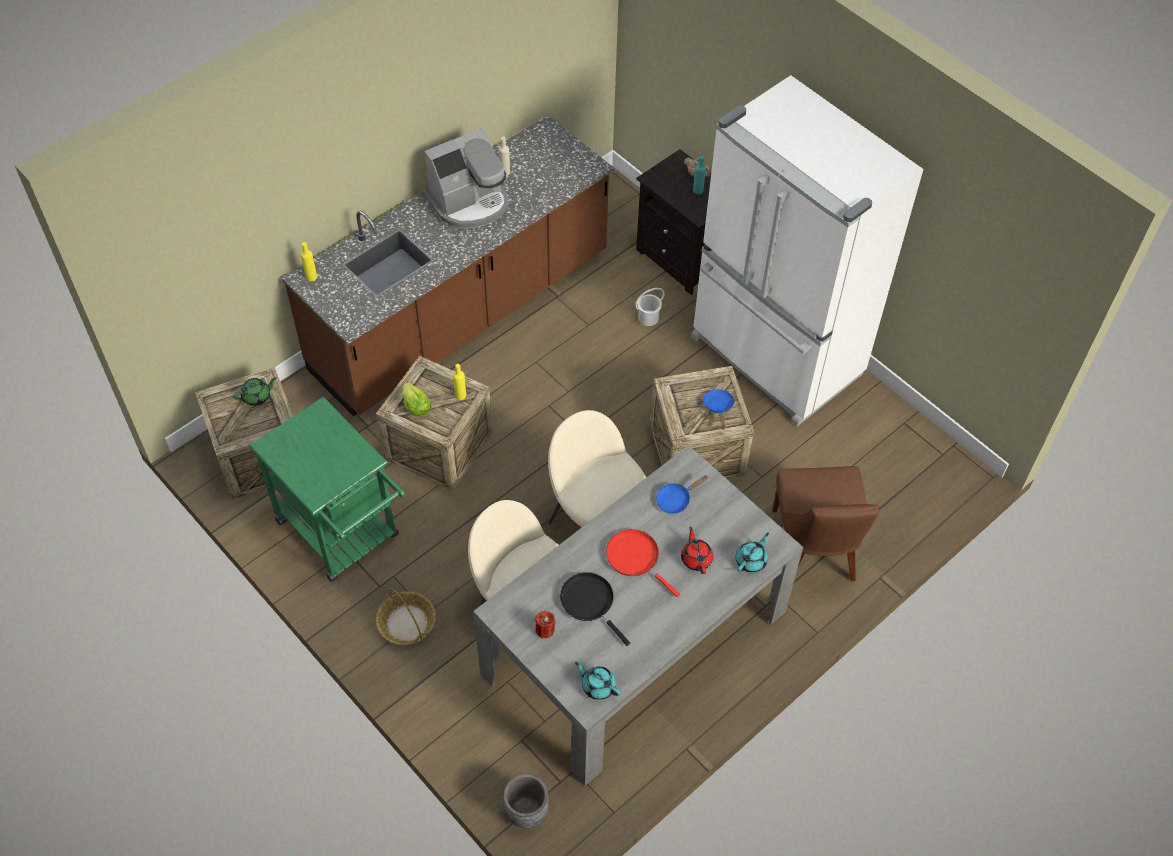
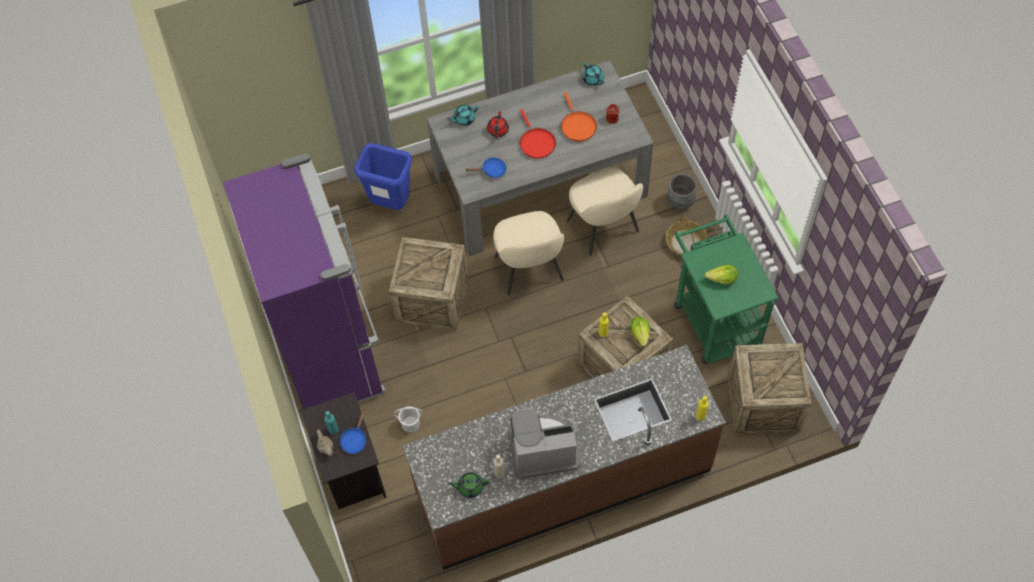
camera: 155 degrees left, 5 degrees up
green teapot [233,377,277,406] -> green teapot moved to [448,472,490,498]
grey planter [504,774,549,828] -> grey planter moved to [667,173,697,210]
black frying pan [560,572,630,646] -> orange frying pan [561,92,597,142]
white fridge [691,75,924,427] -> purple fridge [223,153,386,409]
blue frying pan [703,389,735,429] -> blue frying pan moved to [340,410,366,454]
brown chair [772,466,879,581] -> blue trash can [354,143,412,210]
none -> lettuce [704,265,738,284]

